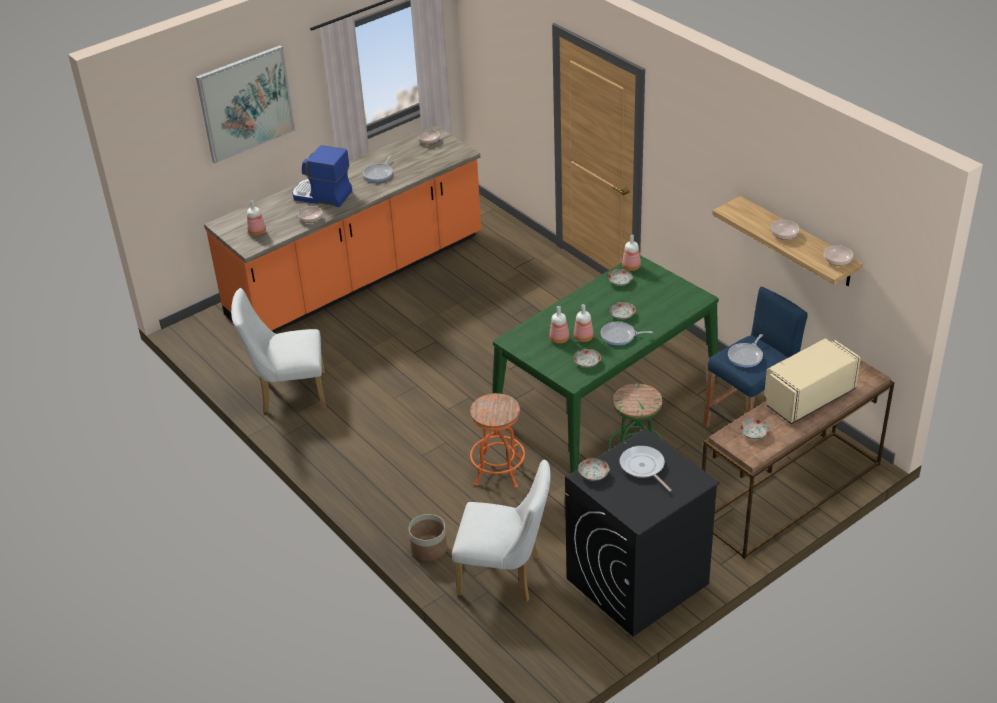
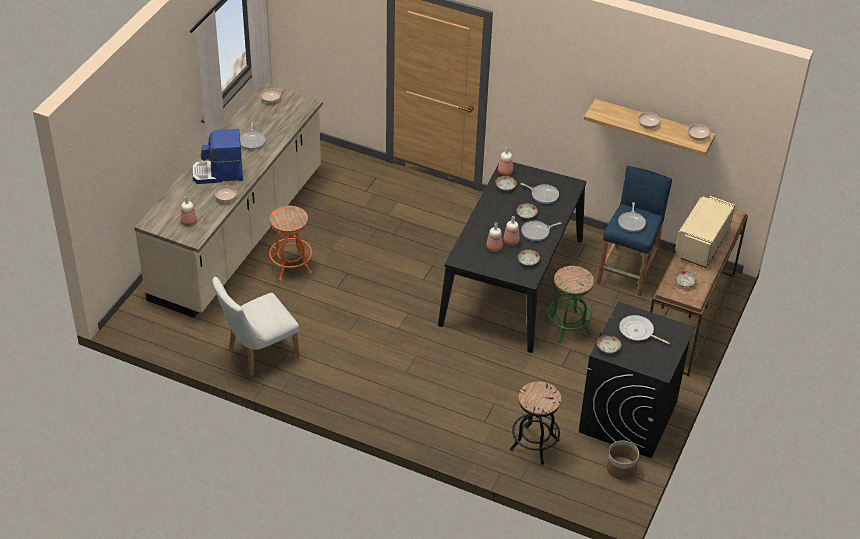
camera: 30 degrees left, 5 degrees up
picture [196,45,295,163] -> none
orange counter [204,125,481,333] -> beige counter [134,83,323,318]
planter [409,514,447,561] -> planter moved to [606,441,639,480]
white chair [452,460,550,601] -> black stool [510,381,561,465]
orange stool [470,393,525,488] -> orange stool moved to [269,206,312,281]
green dining table [492,255,719,473] -> black dining table [438,162,586,353]
none -> frying pan [521,183,559,204]

